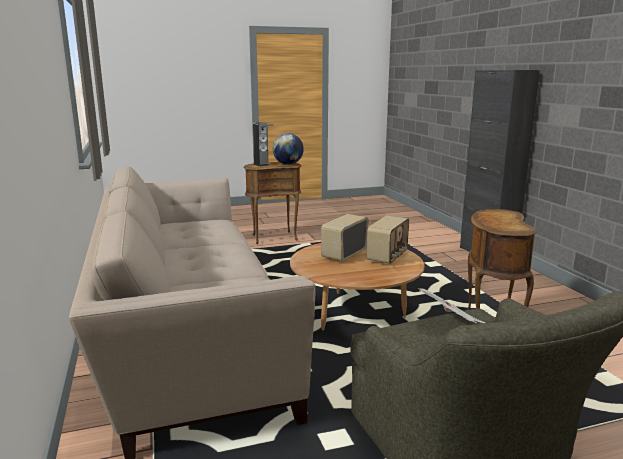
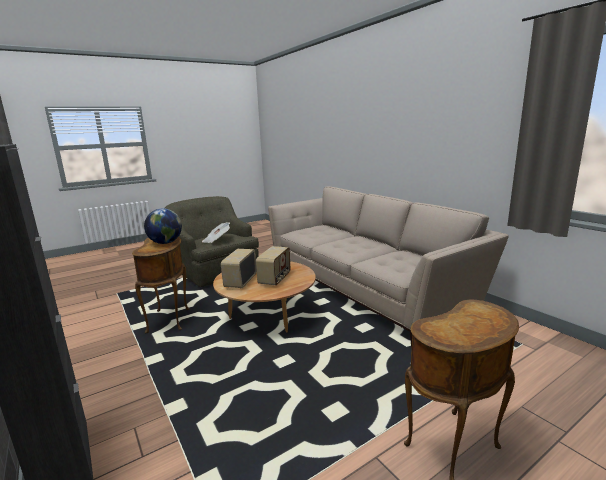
camera: 165 degrees right, 0 degrees up
speaker [253,122,269,167] -> none
globe [273,133,304,165] -> globe moved to [144,208,182,244]

